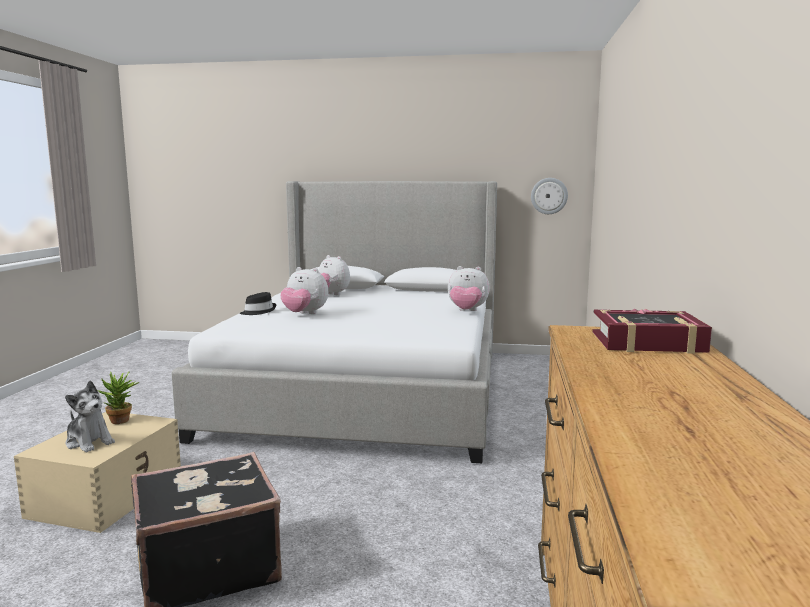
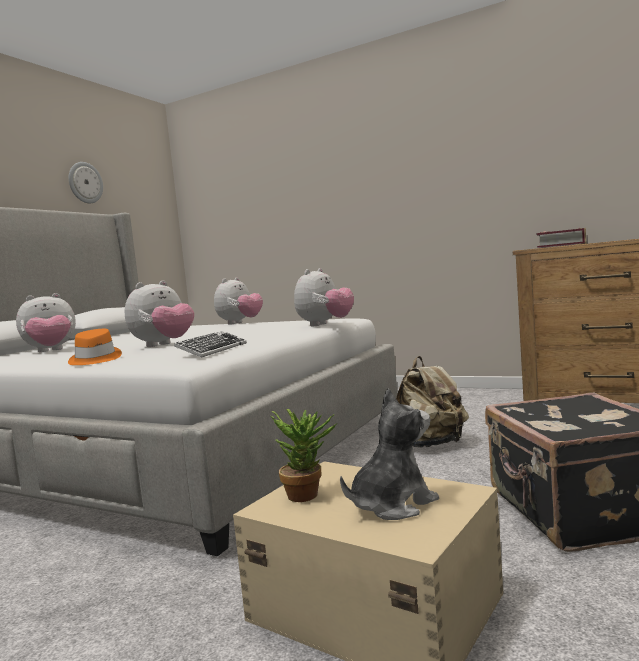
camera: 70 degrees left, 5 degrees down
black hat [240,292,276,315] -> orange hat [68,329,122,365]
wall clock [531,178,568,214] -> wall clock moved to [69,162,103,203]
none -> keyboard [174,331,247,358]
none -> plush toy [294,268,354,326]
none -> beige backpack [396,356,469,447]

